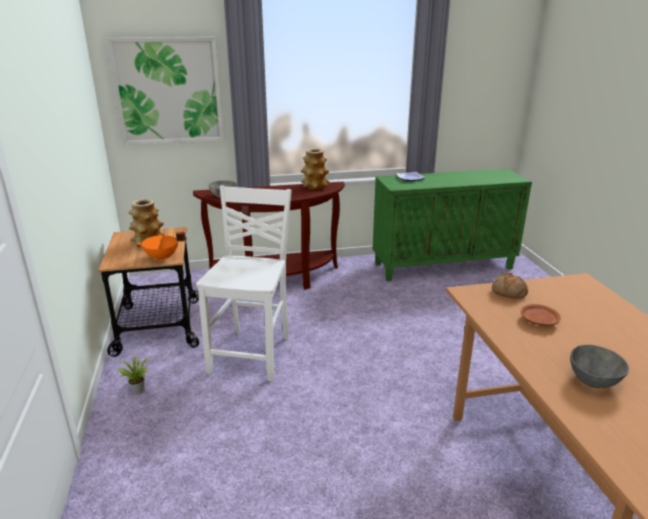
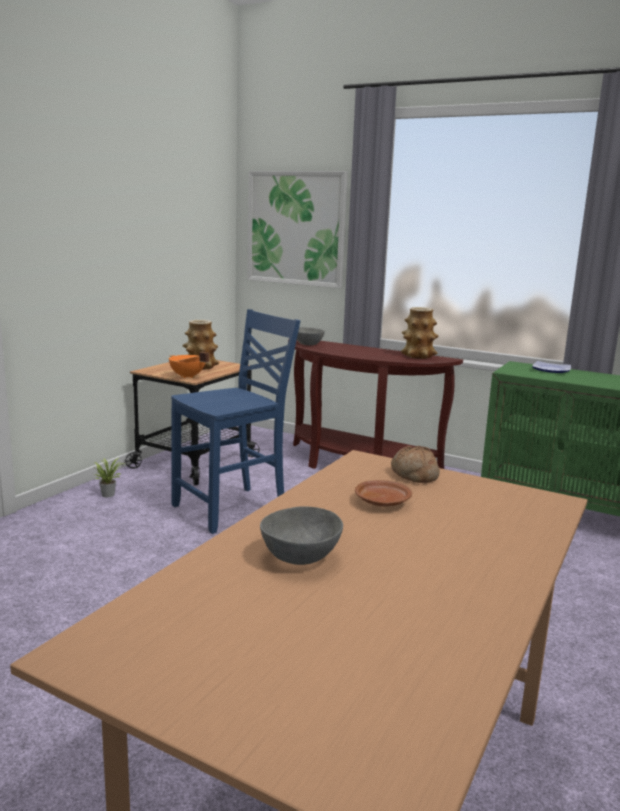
camera: 40 degrees right, 10 degrees down
white chair [196,185,292,382] -> blue chair [171,309,300,534]

